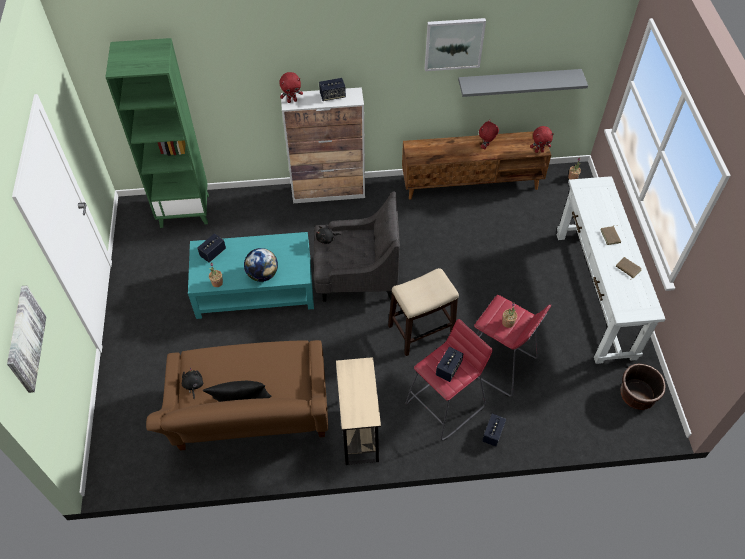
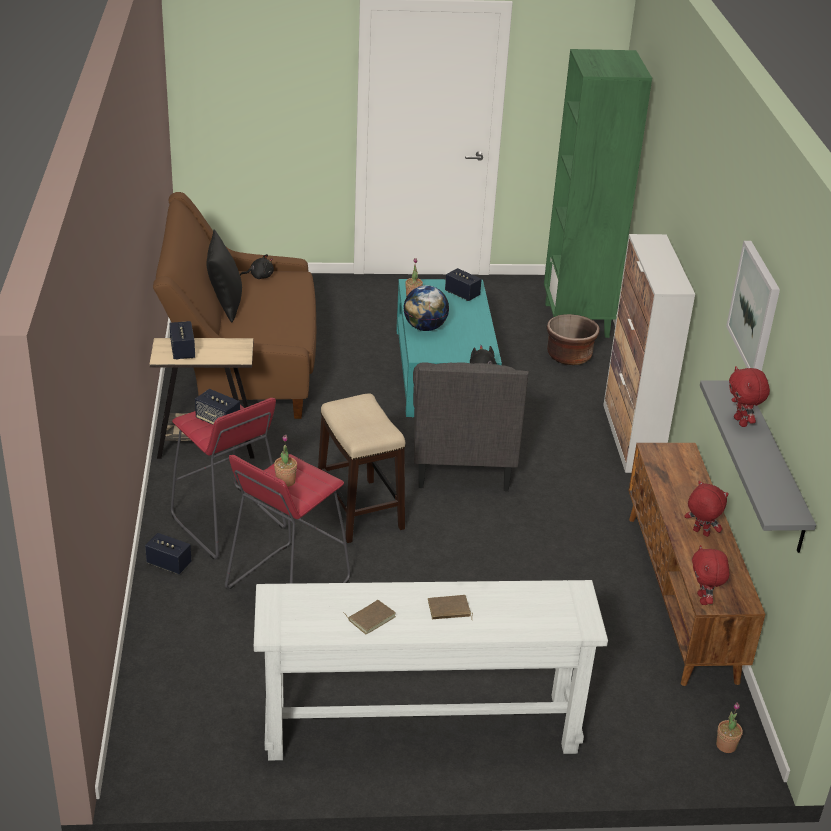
camera: 90 degrees right, 20 degrees down
picture [7,286,46,393] -> none
red plush toy [280,72,303,103] -> red plush toy moved to [729,366,770,427]
speaker [319,78,346,101] -> speaker moved to [169,321,195,360]
brown planter [621,363,666,410] -> brown planter moved to [547,314,600,365]

